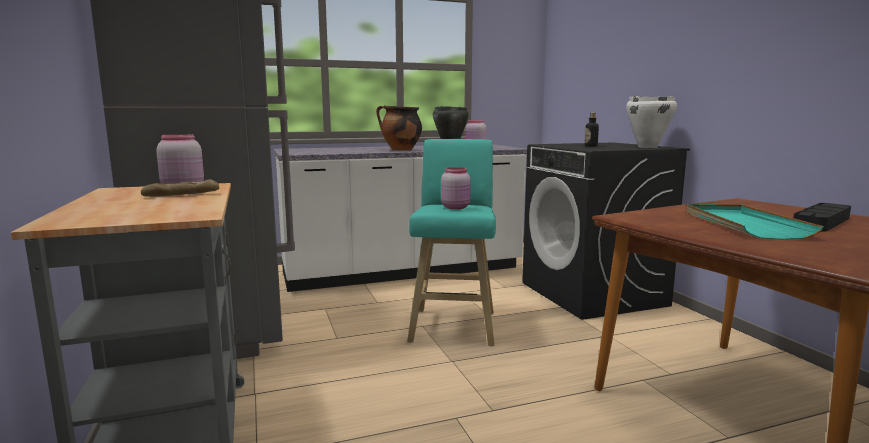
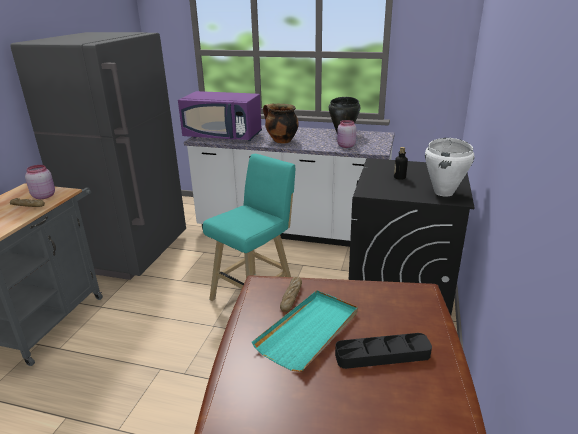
camera: 35 degrees right, 15 degrees up
pink jar [441,167,471,209] -> none
none -> purple microwave [178,91,262,141]
none -> bread [280,277,302,312]

